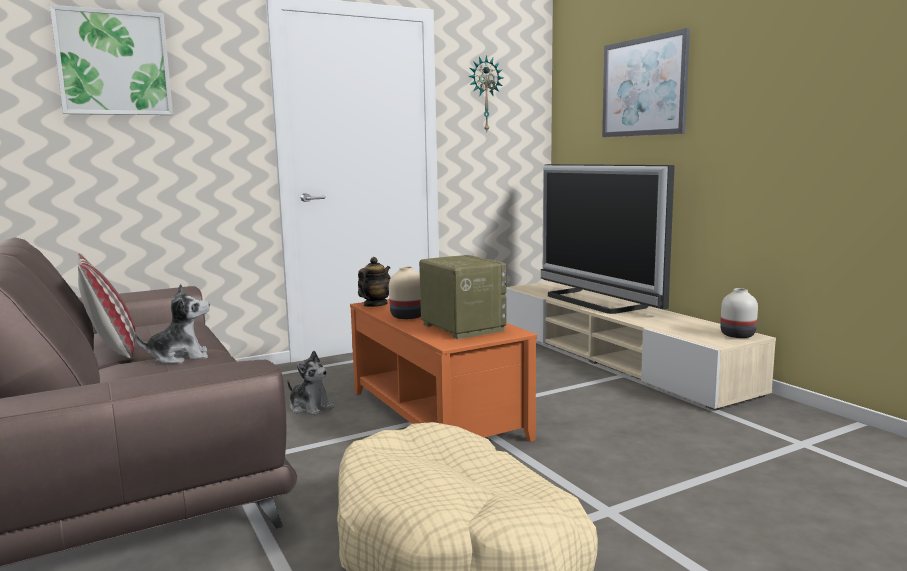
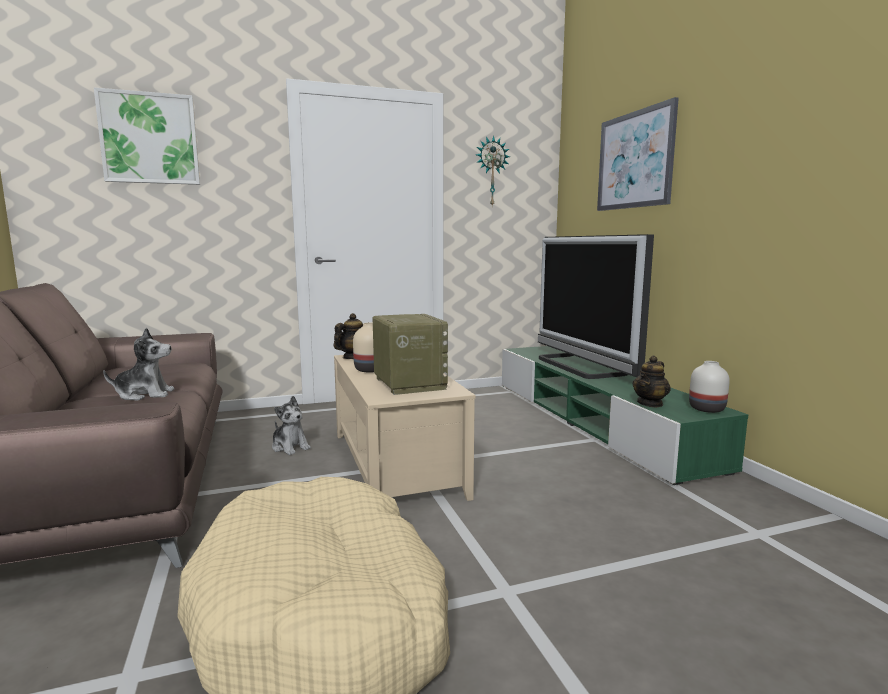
camera: 10 degrees right, 0 degrees up
pillow [78,254,136,359] -> none
orange coffee table [350,299,537,442] -> beige coffee table [334,355,476,501]
beige tv stand [502,281,776,411] -> green tv stand [502,346,748,485]
none -> teapot [632,356,671,408]

